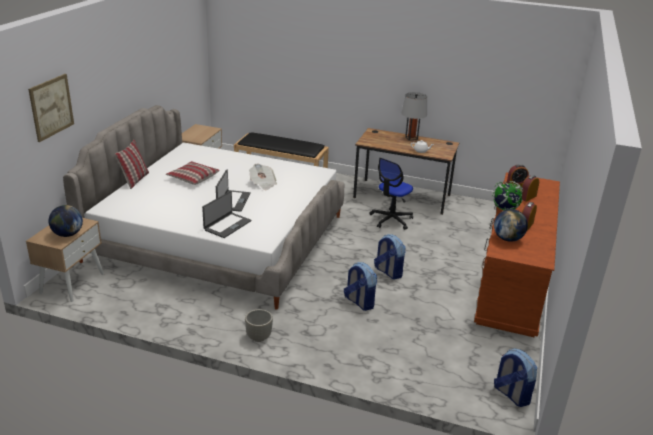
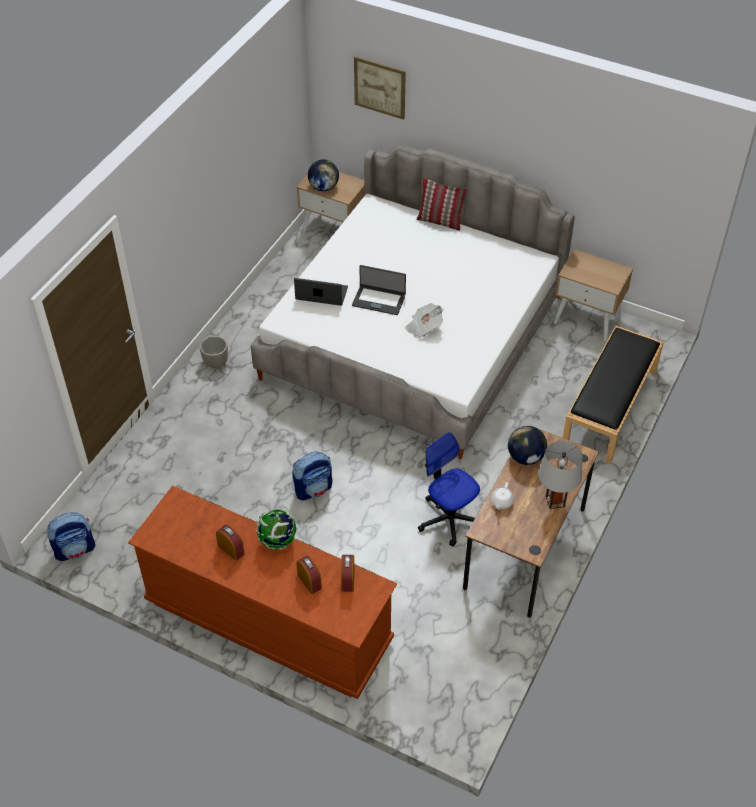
camera: 100 degrees right, 20 degrees up
pillow [166,161,220,185] -> none
laptop [202,191,251,238] -> laptop turned 150 degrees clockwise [294,278,348,306]
backpack [344,262,377,311] -> none
globe [494,209,528,242] -> globe moved to [508,426,547,465]

